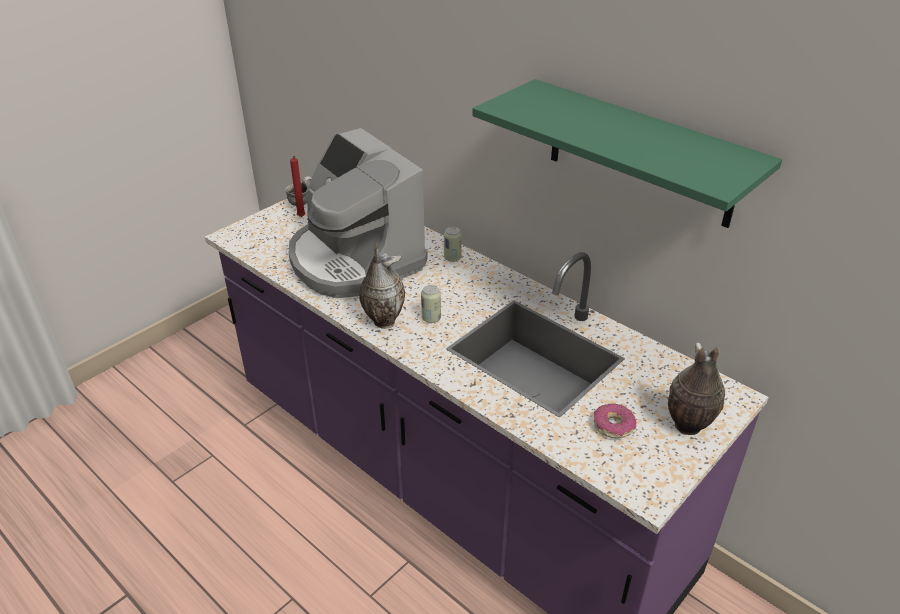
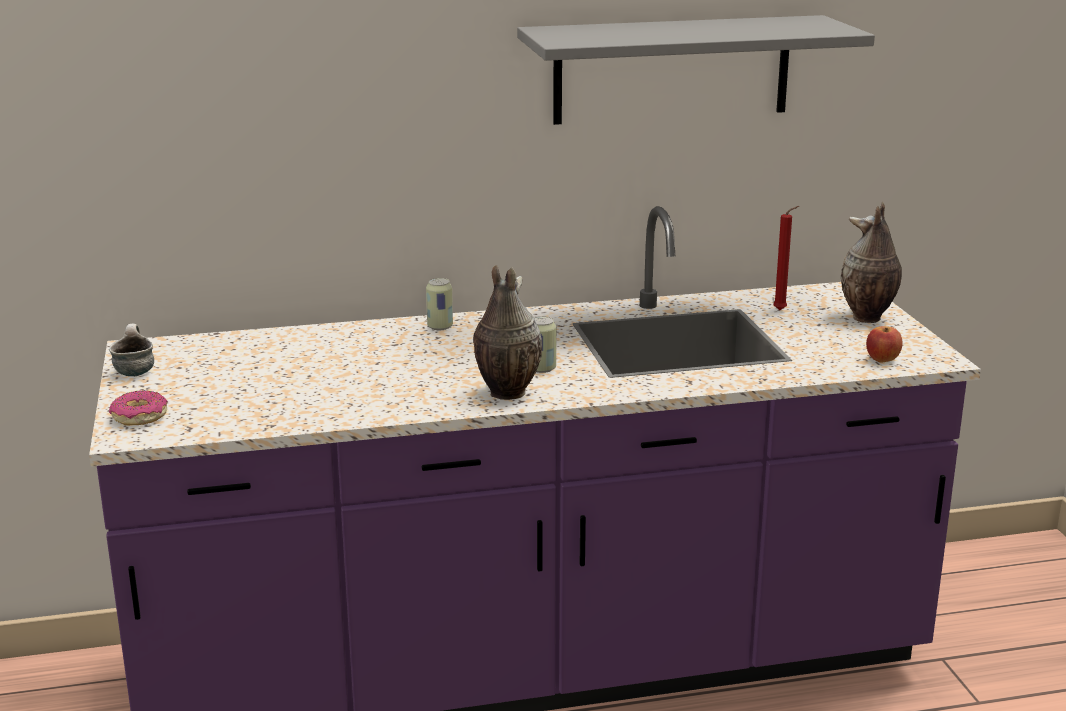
camera: 55 degrees left, 15 degrees down
coffee machine [289,128,428,298] -> none
red candle [290,156,306,217] -> red candle moved to [773,206,799,310]
green shelf [472,79,782,228] -> grey shelf [517,15,875,125]
donut [594,403,636,438] -> donut moved to [109,390,168,425]
none -> apple [866,326,903,363]

